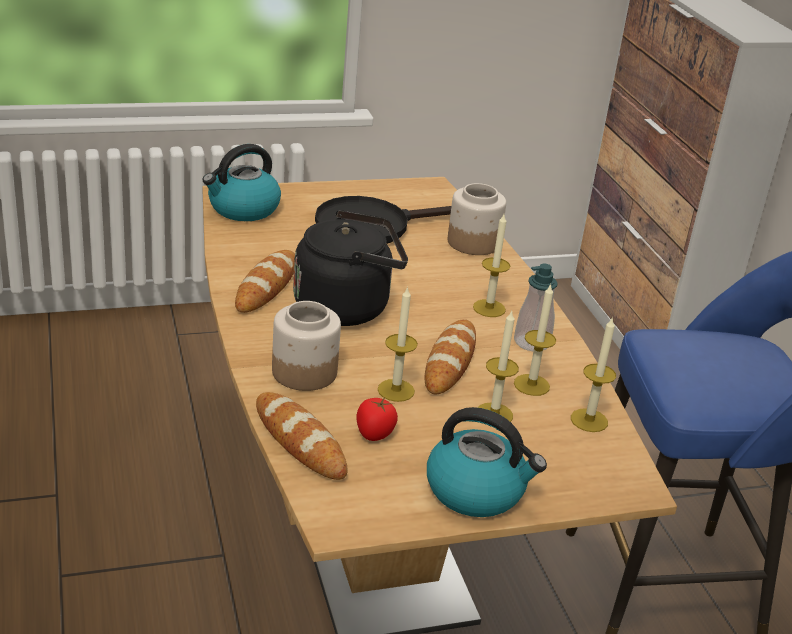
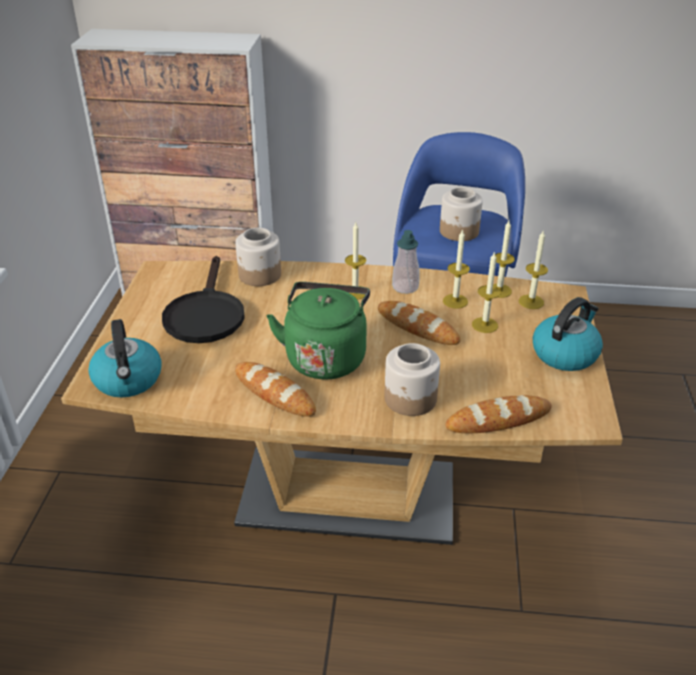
camera: 65 degrees left, 5 degrees up
black kettle [293,210,408,326] -> green kettle [267,282,370,379]
tomato [356,398,398,441] -> none
candle [378,286,418,402] -> candle moved to [519,231,548,309]
none -> jar [440,187,483,241]

